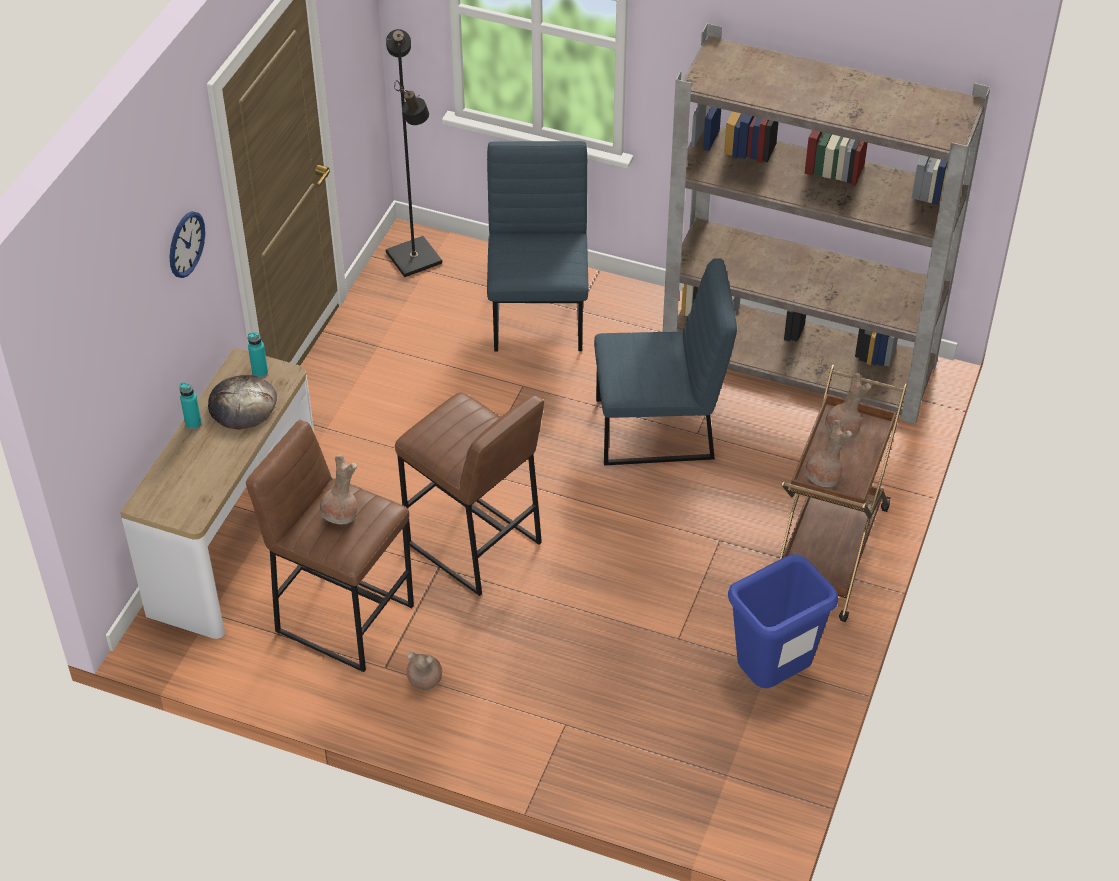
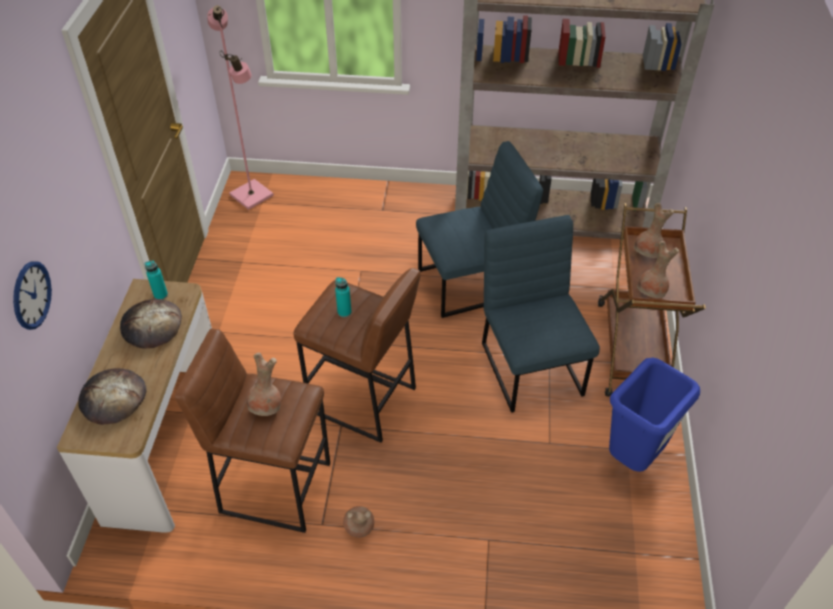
camera: 15 degrees left, 0 degrees up
wall clock [170,211,205,278] -> wall clock moved to [13,261,52,330]
turquoise bottle [180,382,202,429] -> turquoise bottle moved to [335,277,352,317]
black floor lamp [386,29,442,277] -> pink floor lamp [207,5,274,210]
blue chair [487,141,588,352] -> blue chair moved to [482,215,600,413]
none -> bread [78,368,147,425]

